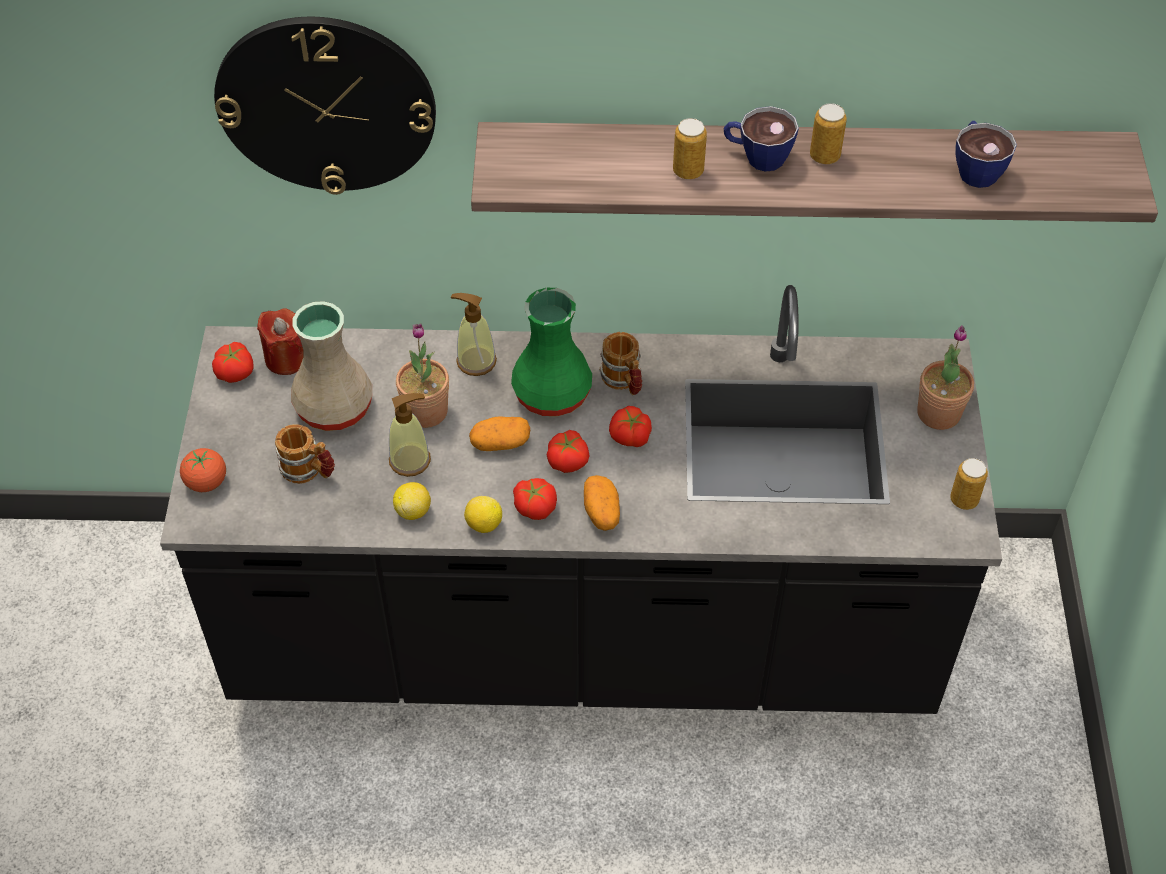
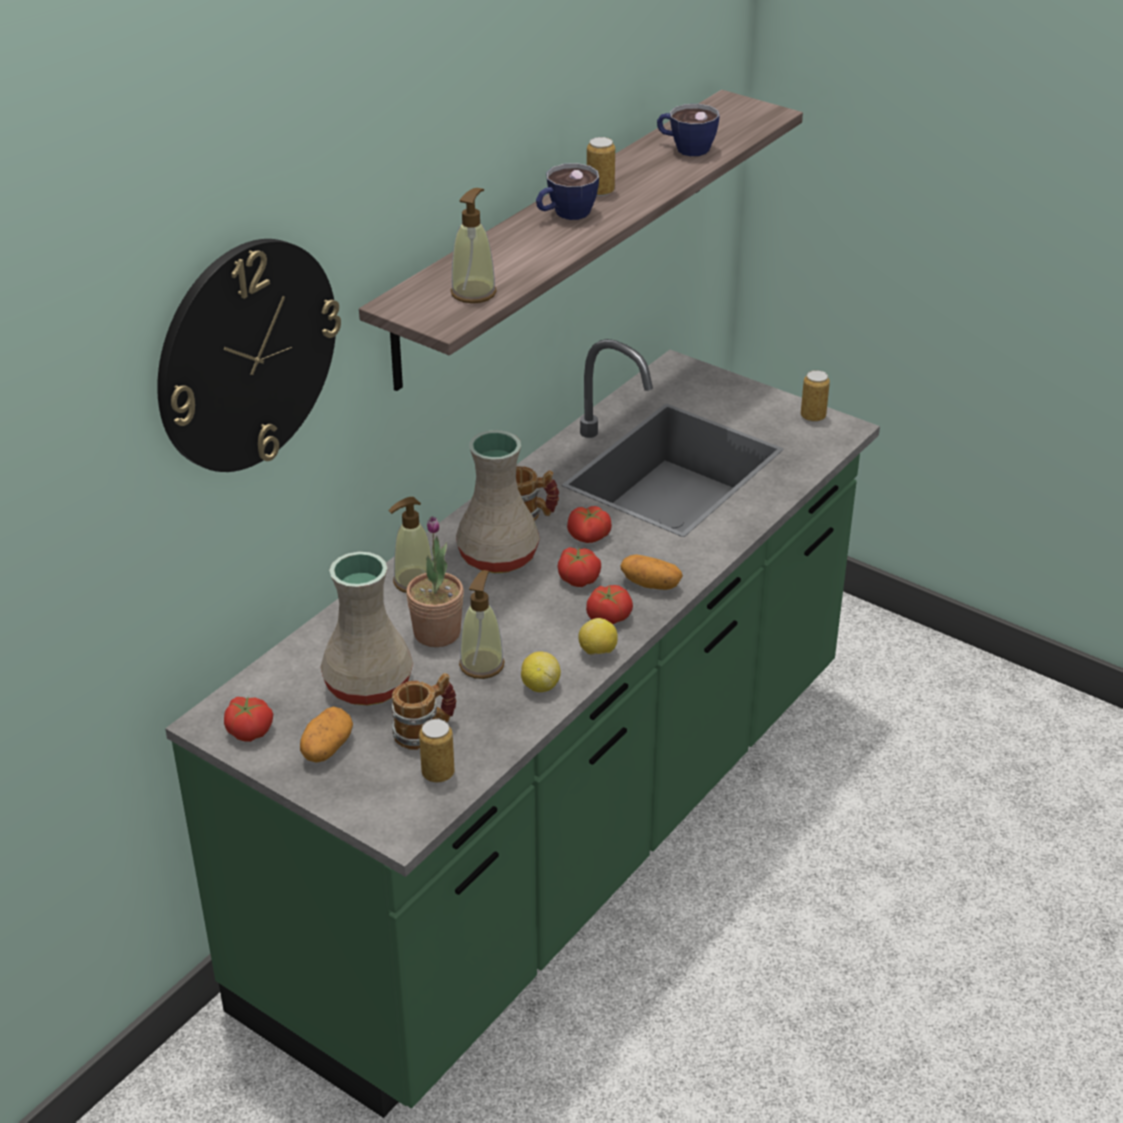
camera: 55 degrees left, 15 degrees down
black counter [160,285,1002,714] -> green counter [165,339,880,1118]
tomato [180,448,226,492] -> none
red candle [257,308,304,375] -> none
potato [469,416,530,451] -> potato moved to [300,706,353,763]
green vase [511,288,592,416] -> beige vase [456,430,540,573]
can [673,118,707,179] -> can moved to [419,719,455,782]
potted plant [917,325,974,430] -> none
none -> soap dispenser [451,188,496,303]

